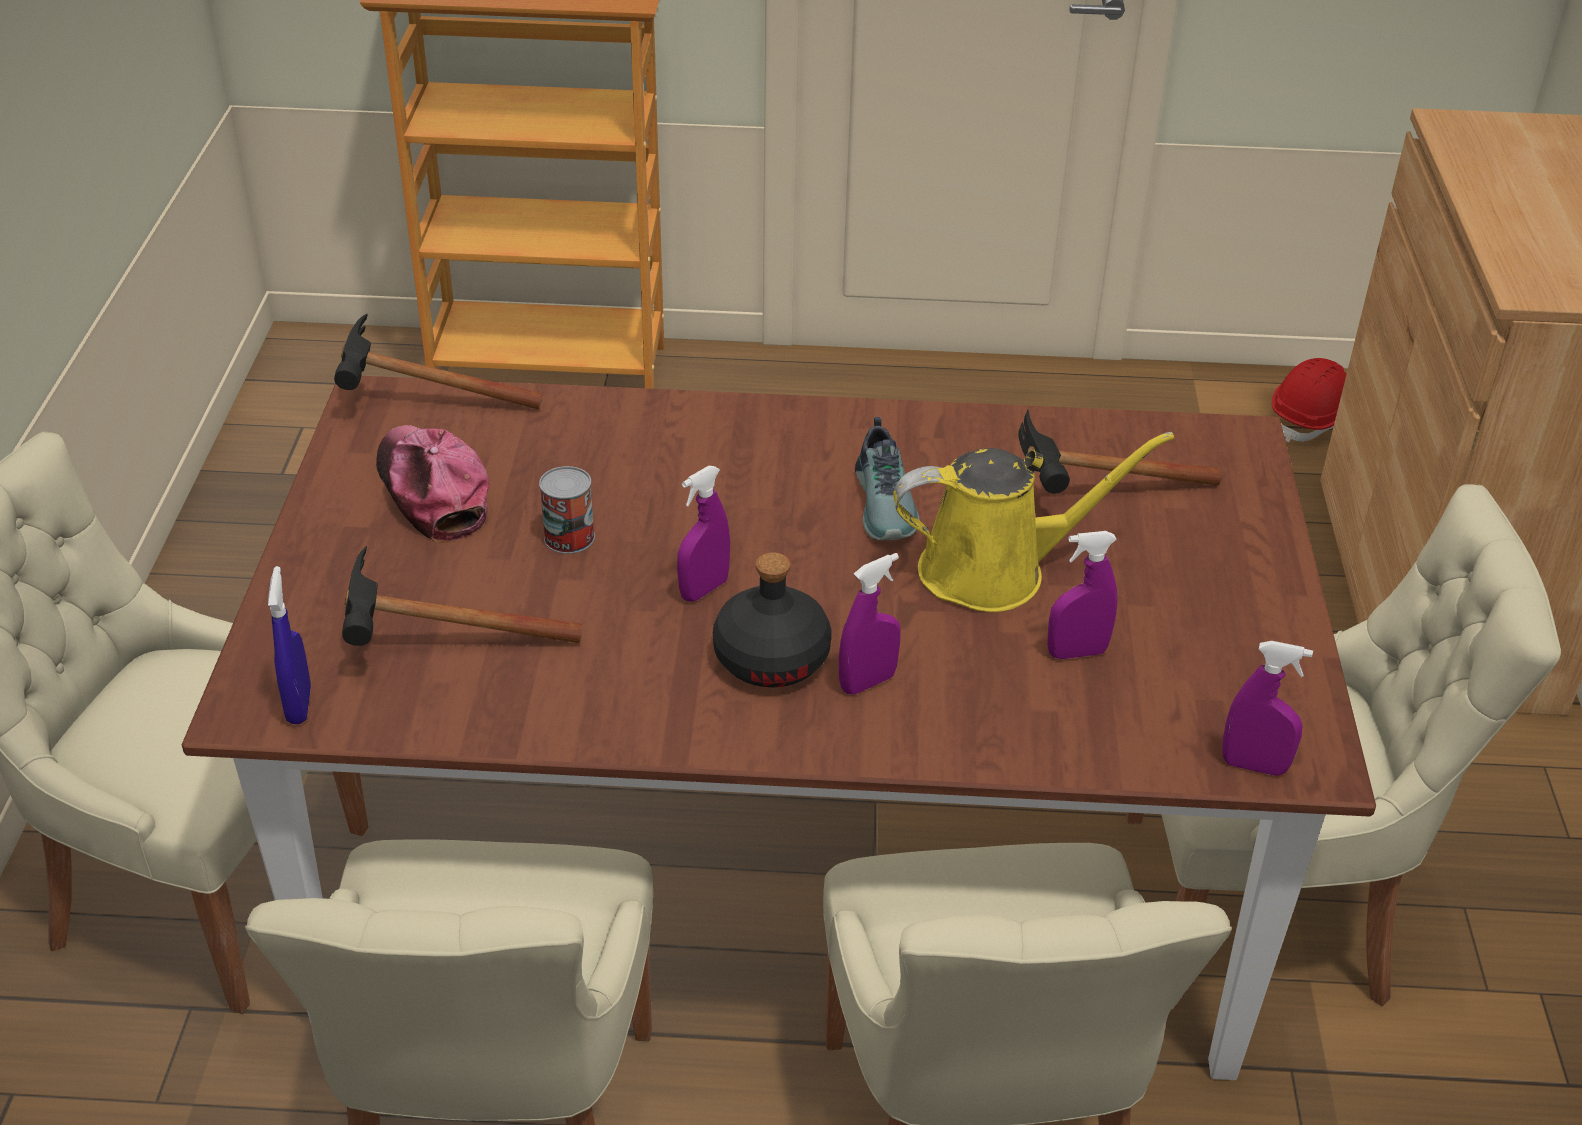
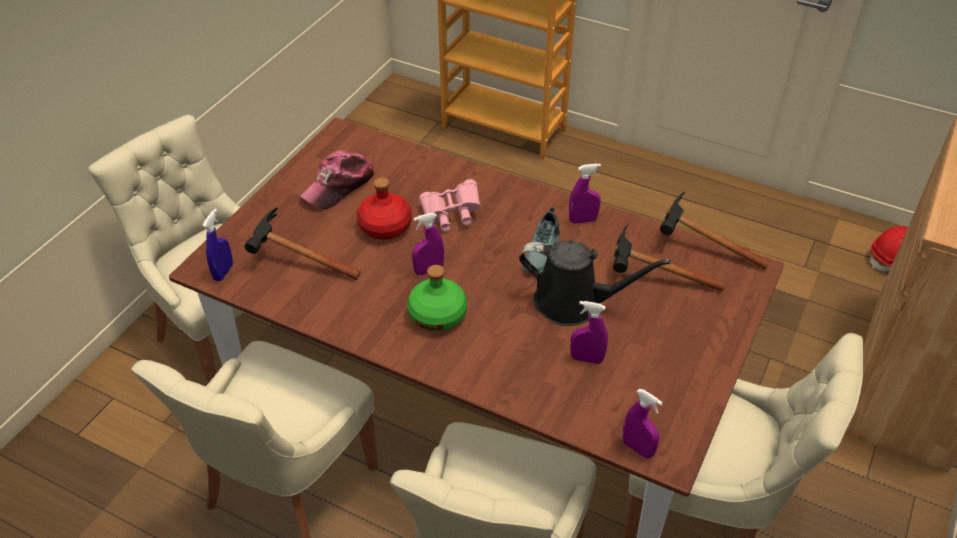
camera: 25 degrees right, 5 degrees up
hammer [334,313,543,410] -> hammer moved to [660,192,770,269]
cap [376,425,489,543] -> cap turned 135 degrees counterclockwise [300,150,375,209]
can [539,466,595,554] -> red bottle [357,177,412,240]
black bottle [713,552,832,687] -> green bottle [407,265,467,331]
purple spray bottle [839,553,901,694] -> purple spray bottle moved to [569,163,601,224]
yellow watering can [893,432,1175,612] -> black watering can [519,240,671,326]
none -> pink binoculars [419,179,481,231]

